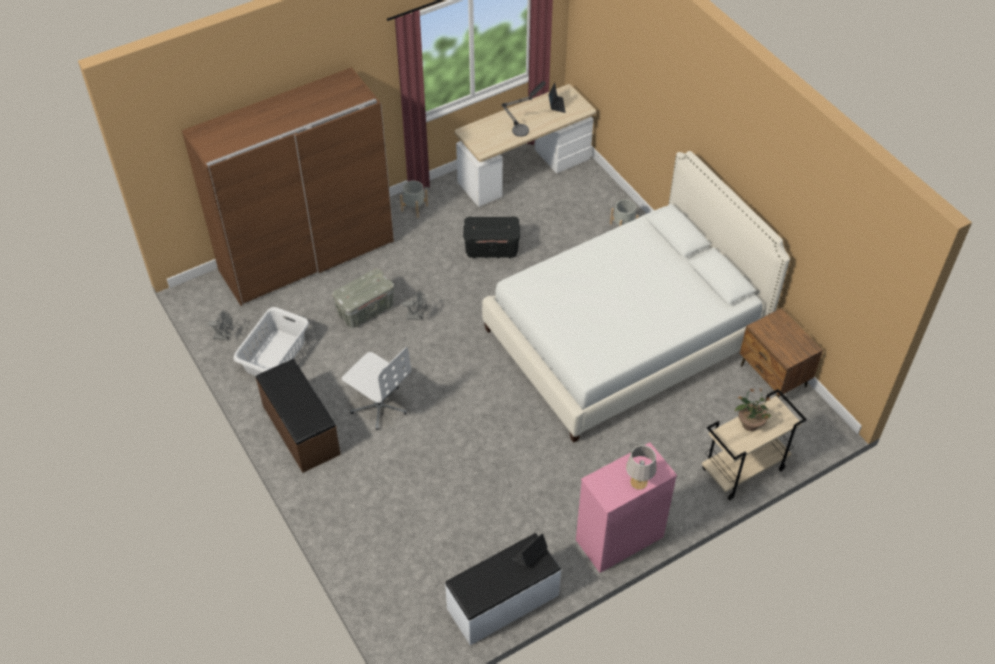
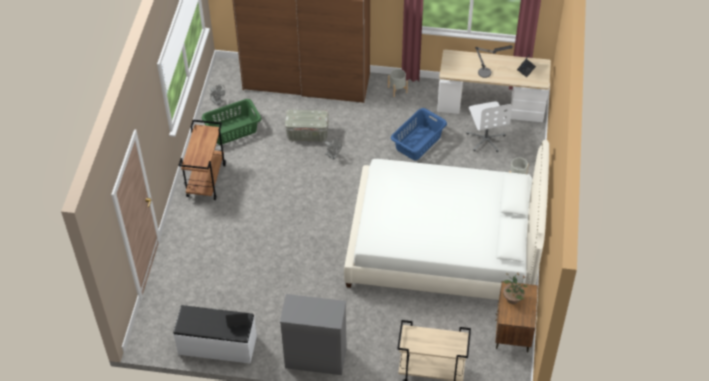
camera: 40 degrees right, 0 degrees up
white laundry basket [233,307,309,376] -> green laundry basket [202,99,262,145]
brown bench [256,359,341,473] -> brown cart [178,120,226,200]
white office chair [342,347,411,430] -> white office chair moved to [466,101,512,152]
black storage box [463,217,520,259] -> blue laundry basket [391,108,447,160]
pink dresser [576,442,677,573] -> grey dresser [280,294,347,375]
grey table lamp [626,445,657,490] -> none
potted plant [734,388,772,431] -> potted plant moved to [503,273,528,304]

